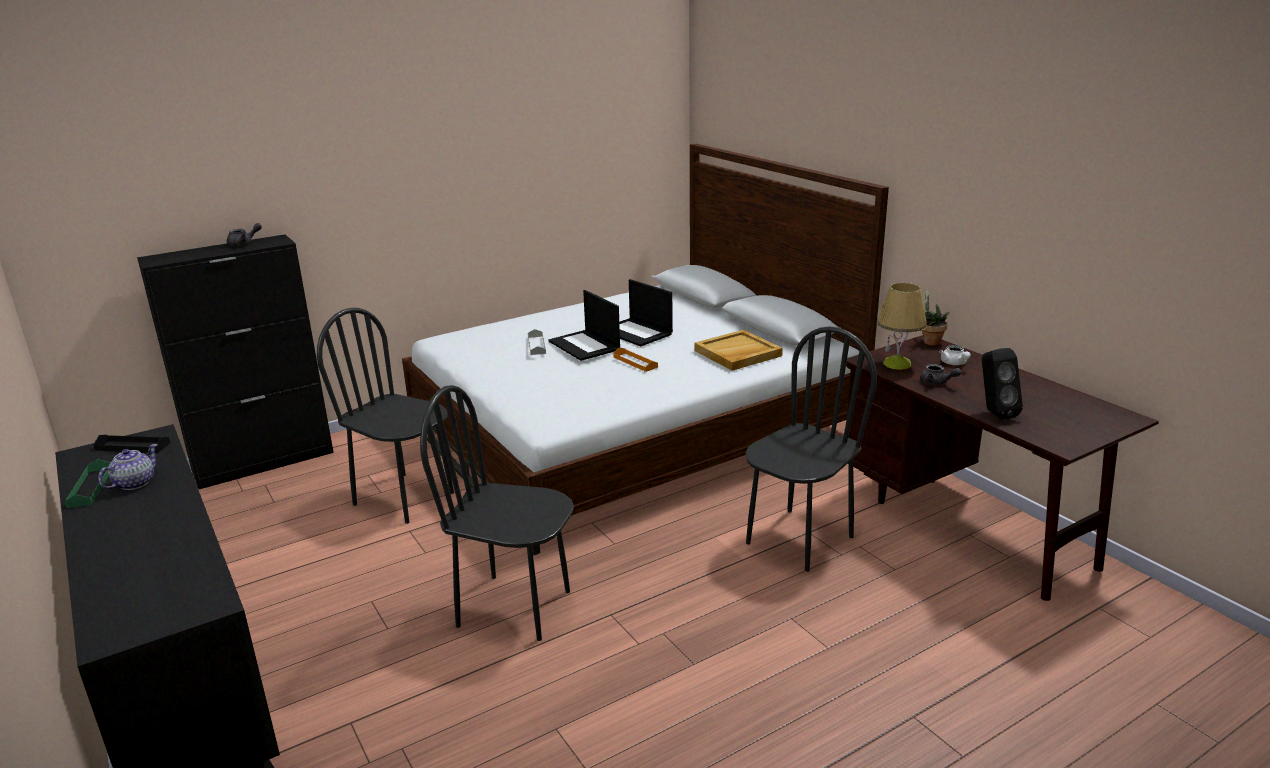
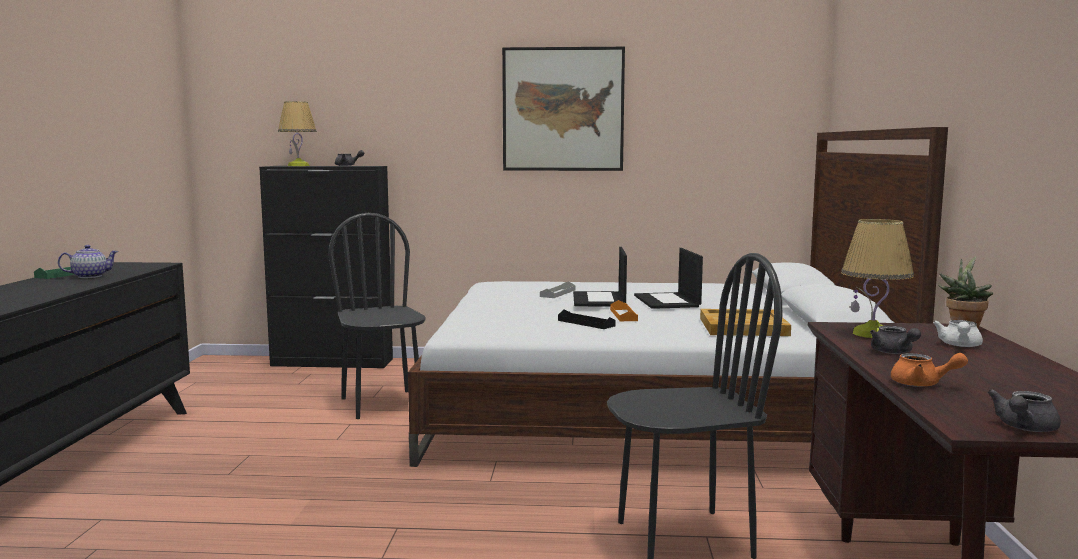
camera: 35 degrees right, 15 degrees down
black tray [93,435,170,453] -> black tray moved to [558,309,616,329]
black chair [420,385,574,641] -> none
black speaker [982,348,1023,420] -> orange teapot [891,353,968,387]
none -> table lamp [278,101,317,166]
none -> picture [502,47,625,171]
none -> grey teapot [988,389,1061,432]

